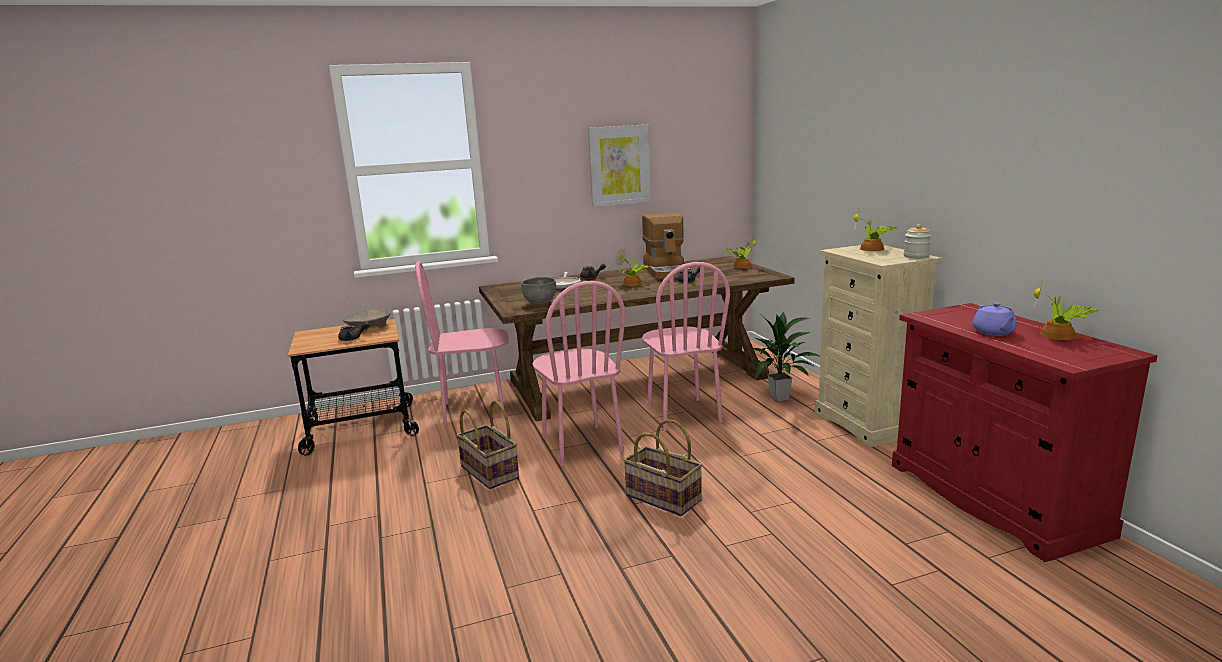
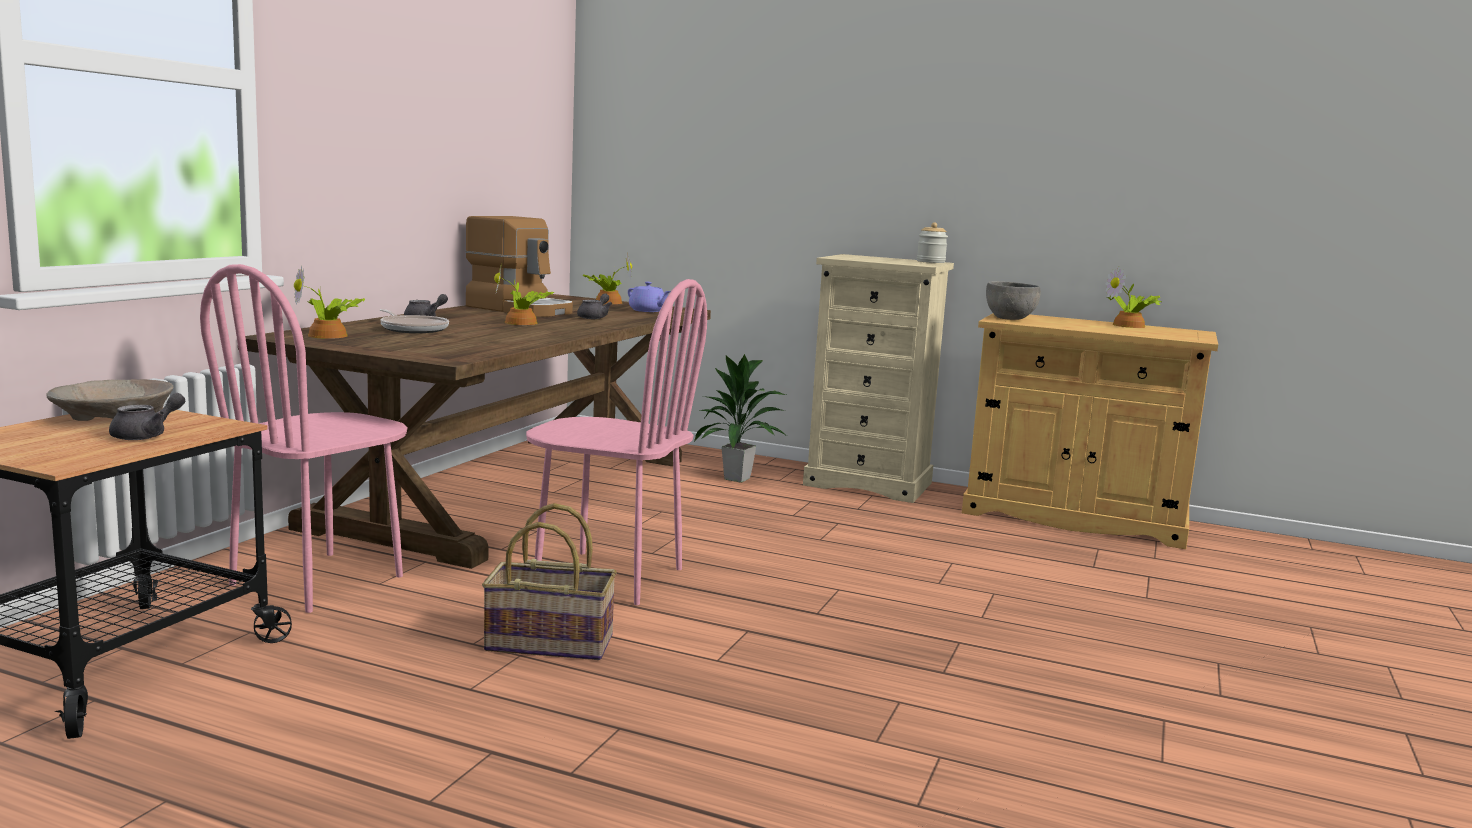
camera: 50 degrees left, 5 degrees down
grey bowl [521,277,556,305] -> grey bowl moved to [986,281,1041,320]
picture [588,125,651,207] -> none
basket [623,419,702,516] -> none
pink chair [642,262,730,431] -> none
potted plant [854,206,898,251] -> potted plant moved to [294,265,365,339]
red cabinet [892,303,1157,562] -> beige cabinet [962,313,1218,549]
purple teapot [972,302,1017,336] -> purple teapot moved to [628,282,671,312]

